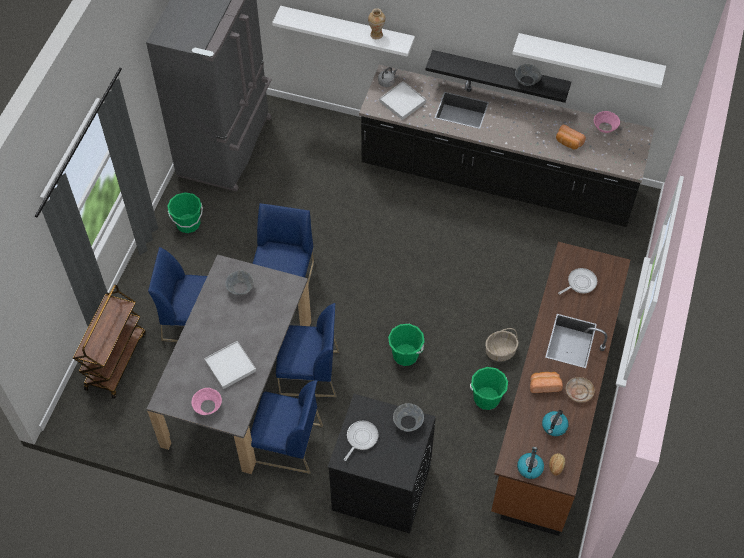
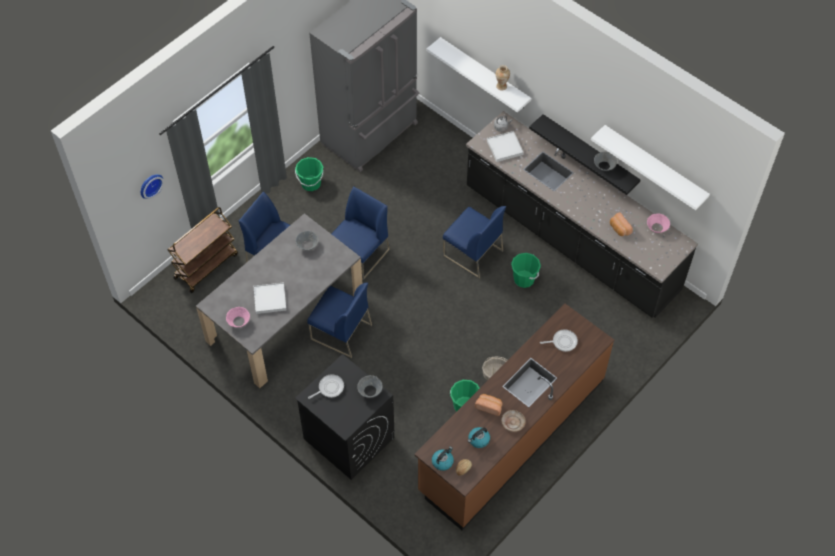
camera: 25 degrees right, 0 degrees up
blue chair [251,380,323,474] -> blue chair moved to [443,206,506,278]
green bucket [388,324,425,366] -> green bucket moved to [511,253,541,288]
none -> wall clock [141,174,164,199]

